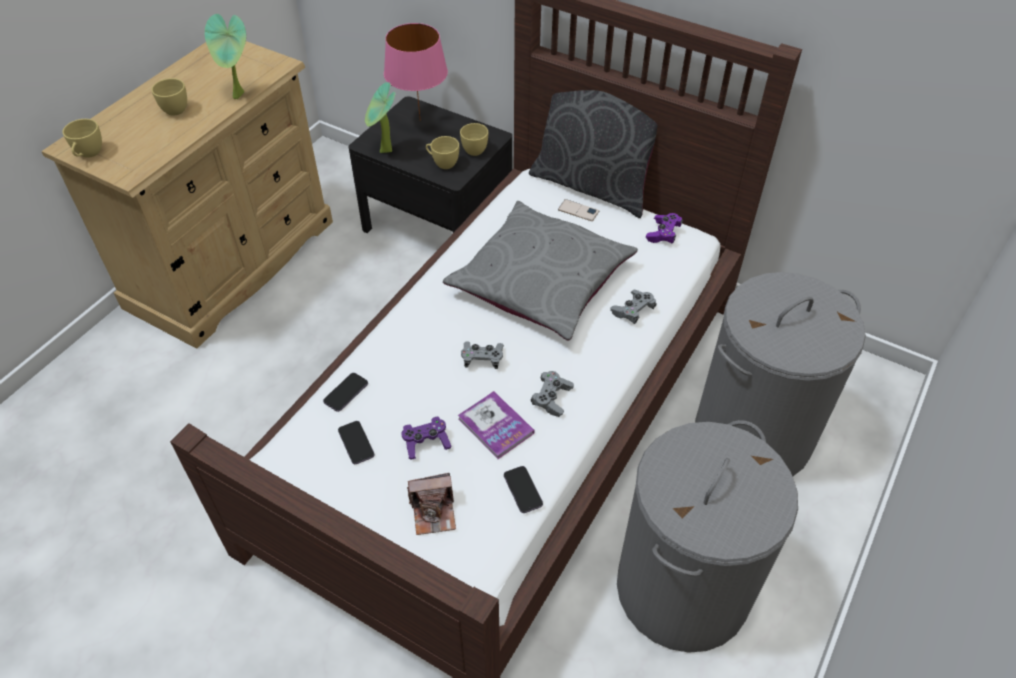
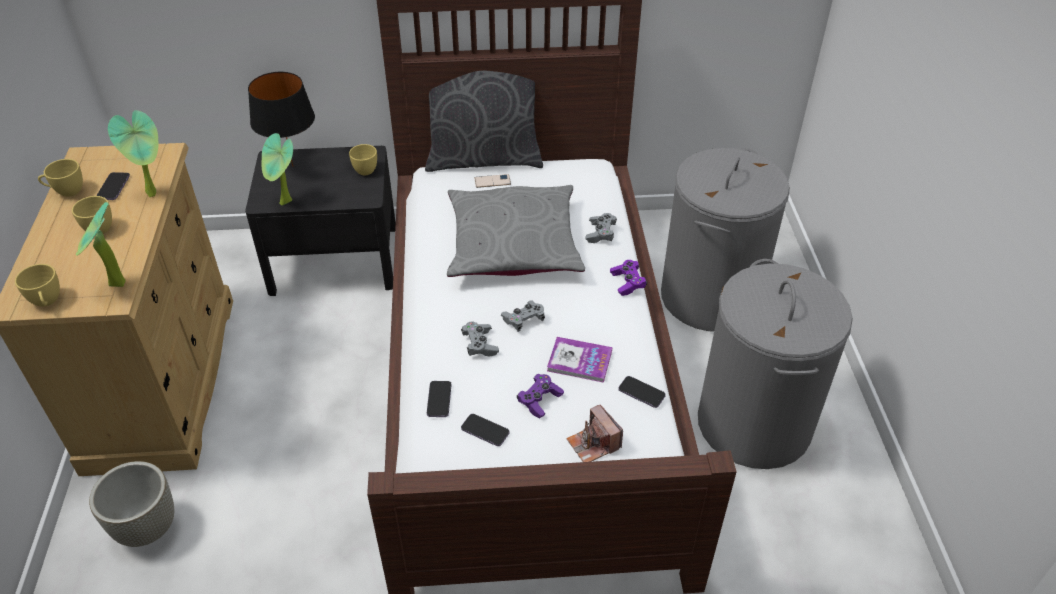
camera: 35 degrees left, 5 degrees down
pink table lamp [384,23,448,121] -> black table lamp [248,72,315,166]
camera [407,473,456,535] -> camera turned 105 degrees clockwise [566,405,623,462]
yellow cup [426,136,459,169] -> yellow cup moved to [38,159,83,197]
grey game controller [531,371,574,417] -> grey game controller moved to [461,321,499,357]
purple game controller [646,213,683,244] -> purple game controller moved to [610,260,647,296]
none -> potted plant [76,202,126,287]
none -> grey planter [89,461,174,547]
none -> phone [96,172,130,200]

